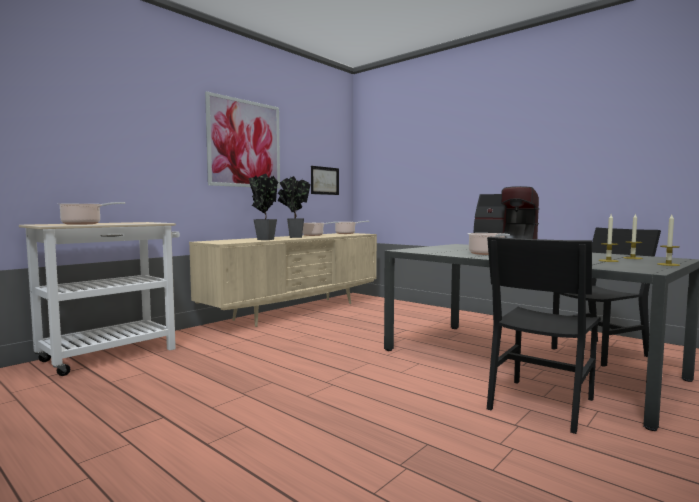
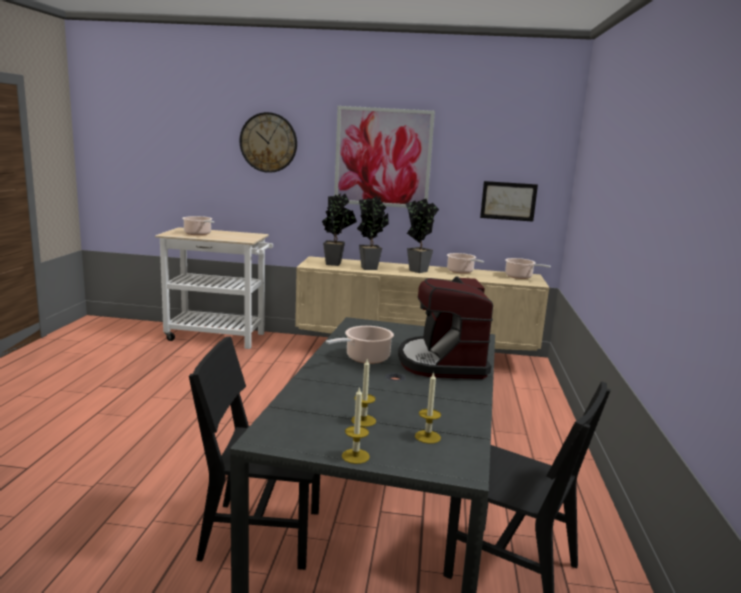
camera: 55 degrees right, 10 degrees up
none -> wall clock [240,112,297,173]
none -> potted plant [322,193,357,266]

